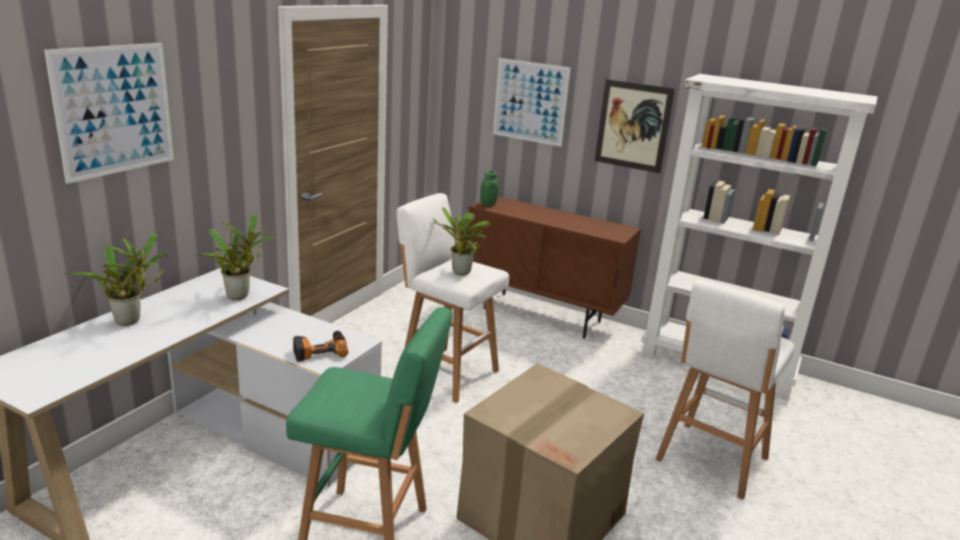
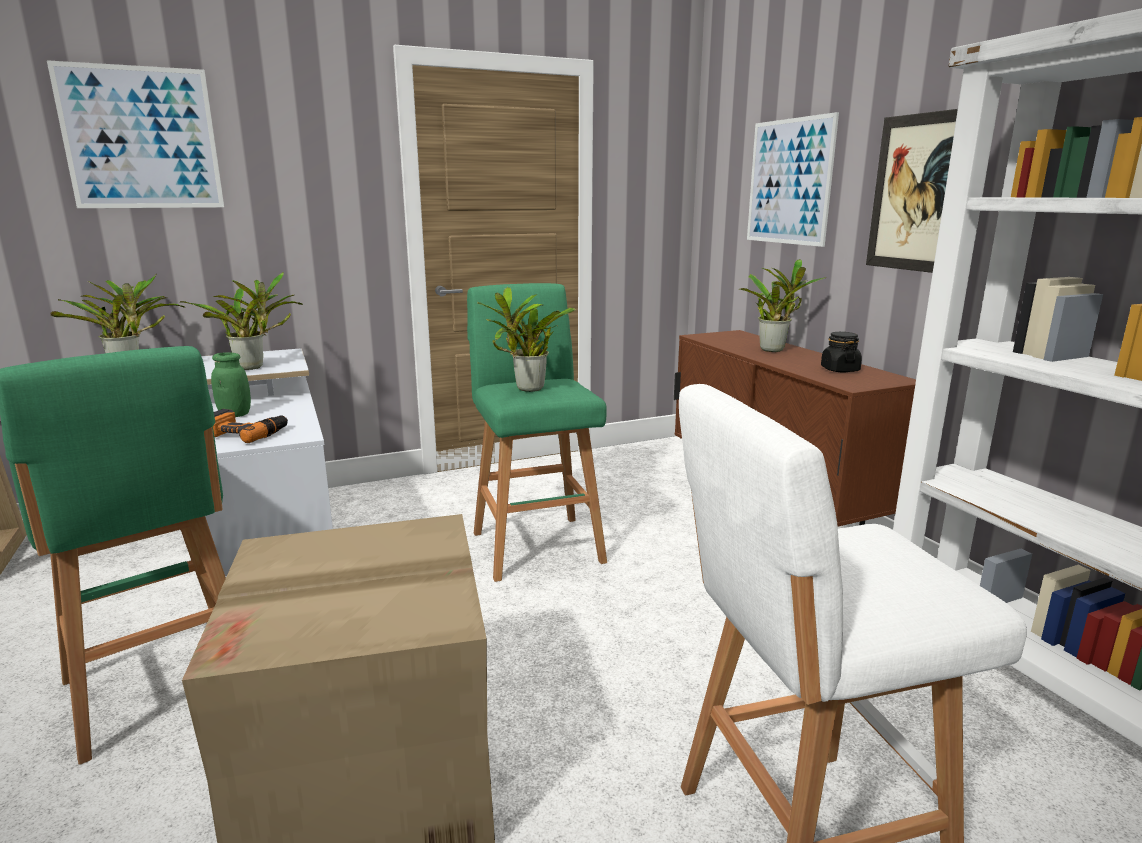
camera: 40 degrees right, 5 degrees down
white stool [397,193,509,403] -> green stool [467,283,607,582]
green jar [480,171,498,206] -> green jar moved to [211,352,251,417]
none -> potted plant [738,259,826,352]
none -> black jar [821,332,862,372]

